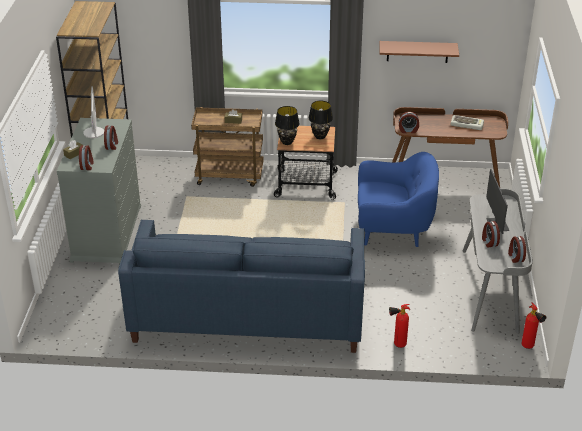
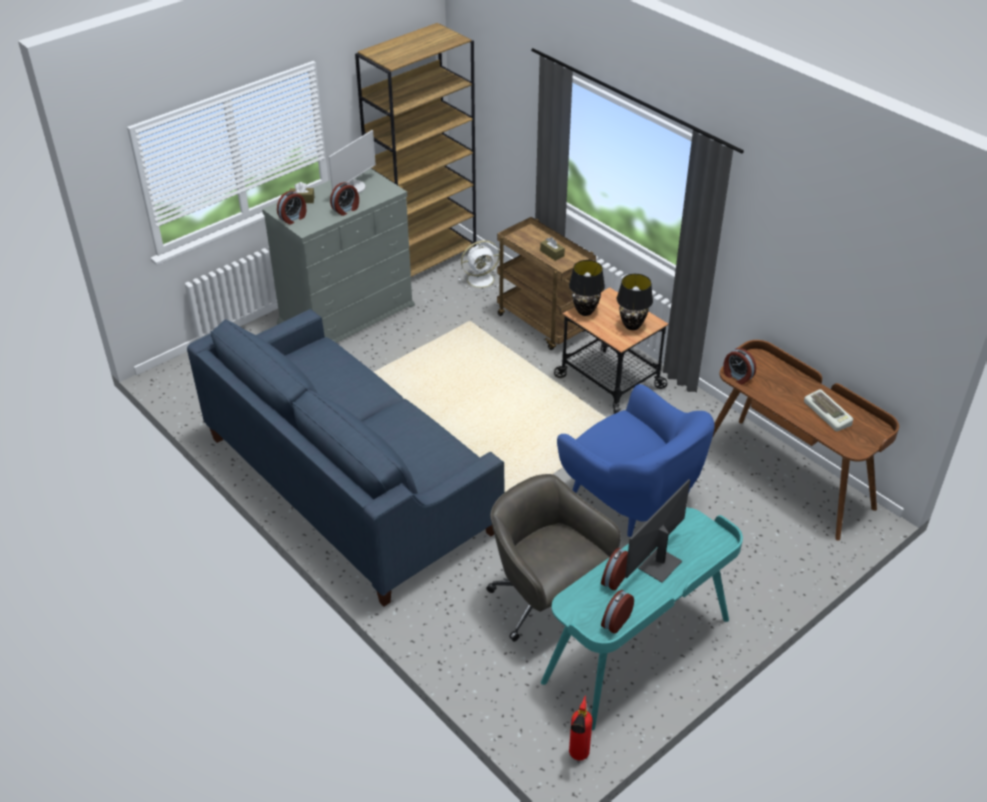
camera: 45 degrees right, 5 degrees up
brown shelf [379,41,459,63] -> none
fire extinguisher [389,304,410,348] -> none
grey desk [462,188,533,334] -> turquoise desk [541,508,743,730]
none -> white fan [458,240,500,291]
none -> grey office chair [486,474,621,642]

